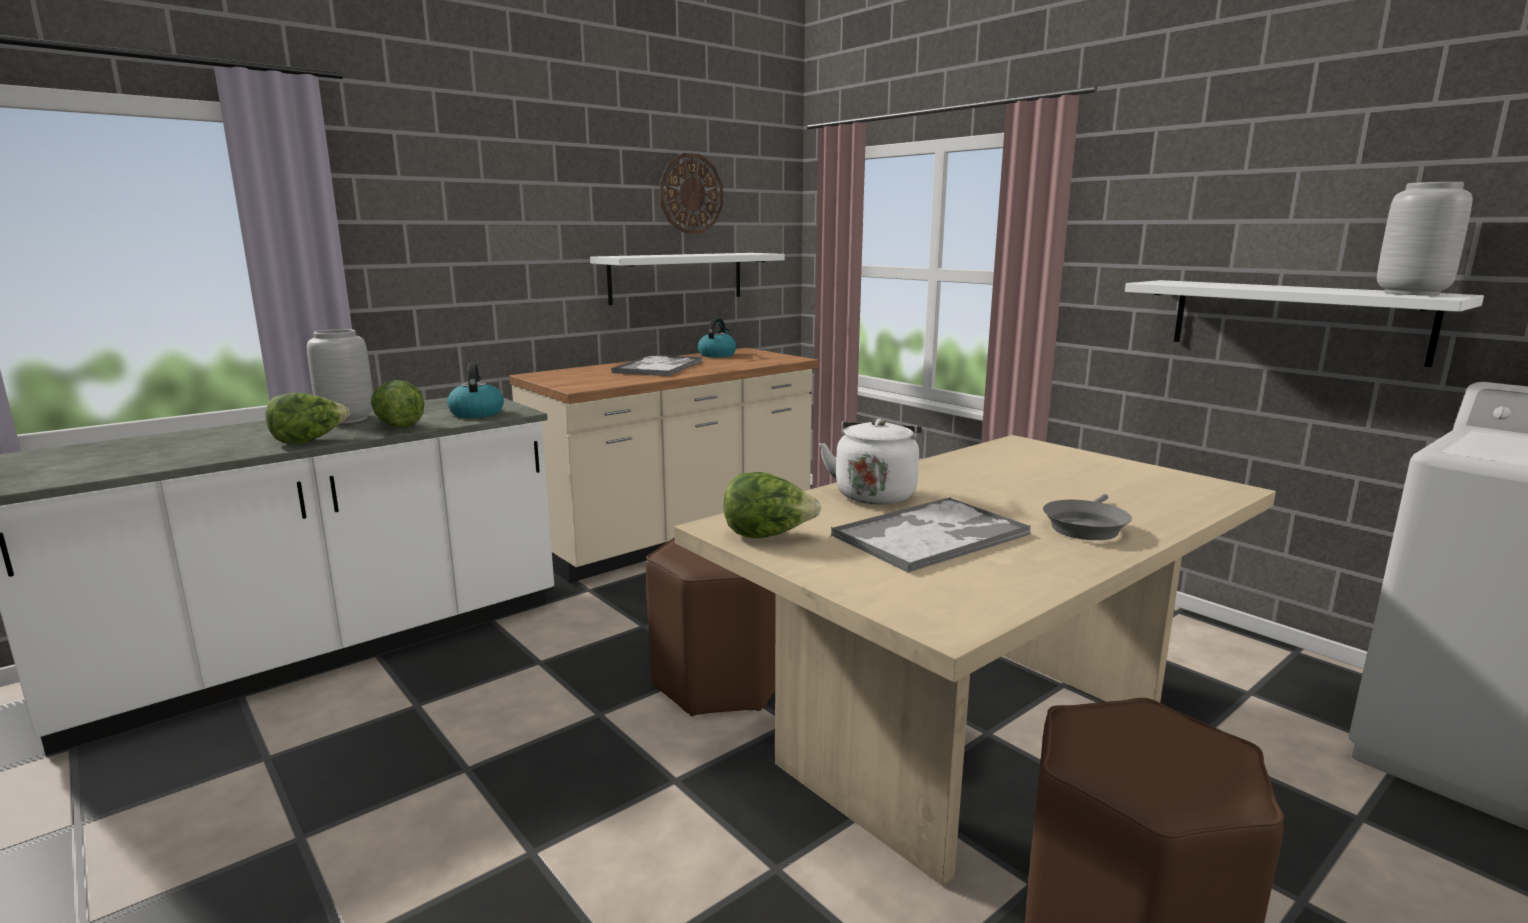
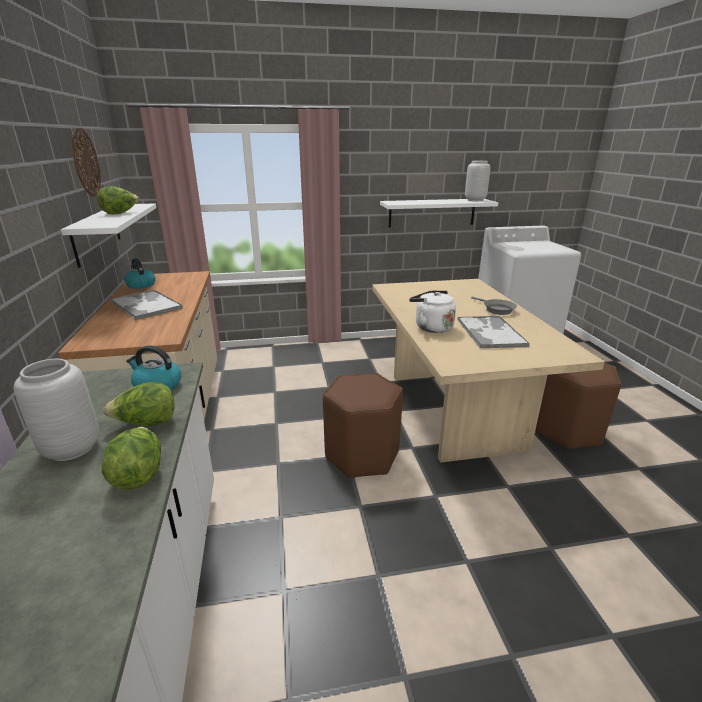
camera: 60 degrees left, 10 degrees up
lettuce [724,472,822,538] -> lettuce moved to [97,186,139,214]

